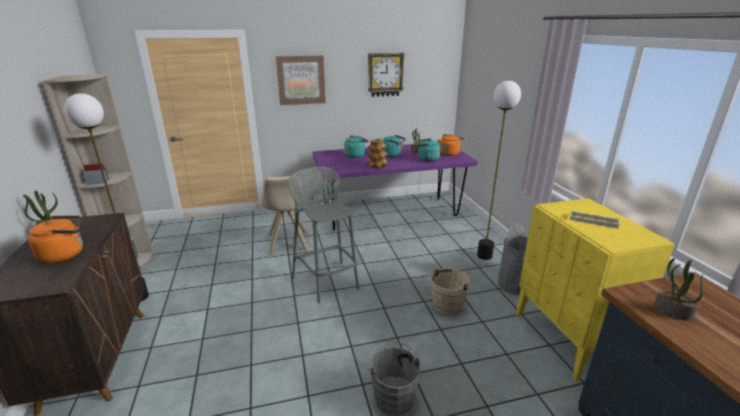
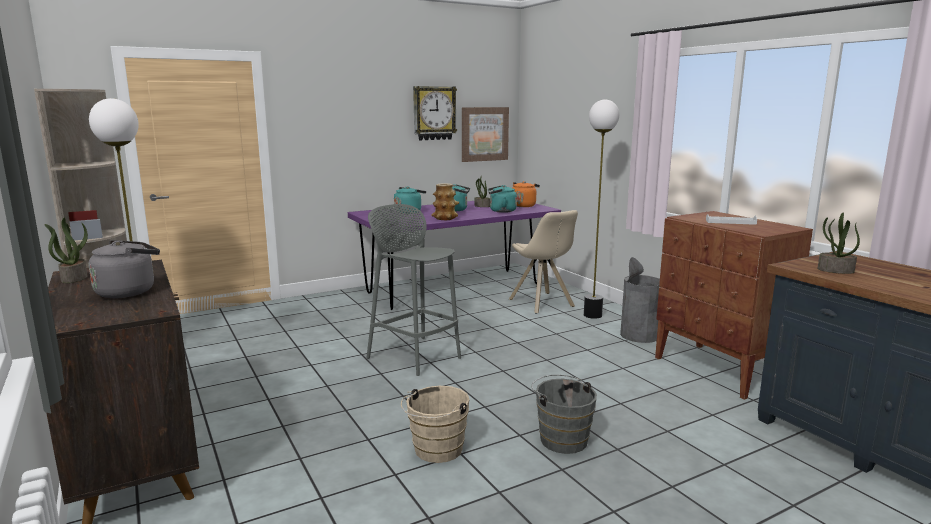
camera: 15 degrees left, 10 degrees down
orange kettle [28,215,83,263] -> grey kettle [88,240,160,298]
beige chair [261,176,309,254] -> beige chair moved to [509,210,578,313]
picture [276,56,326,105] -> picture moved to [462,107,509,162]
beige bucket [428,269,470,316] -> beige bucket moved to [401,386,470,463]
yellow dresser [516,198,675,381] -> brown dresser [655,211,813,400]

